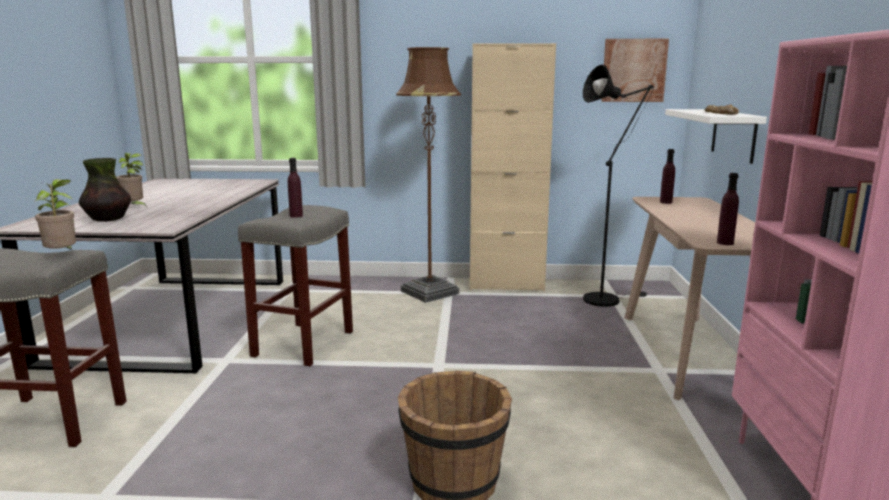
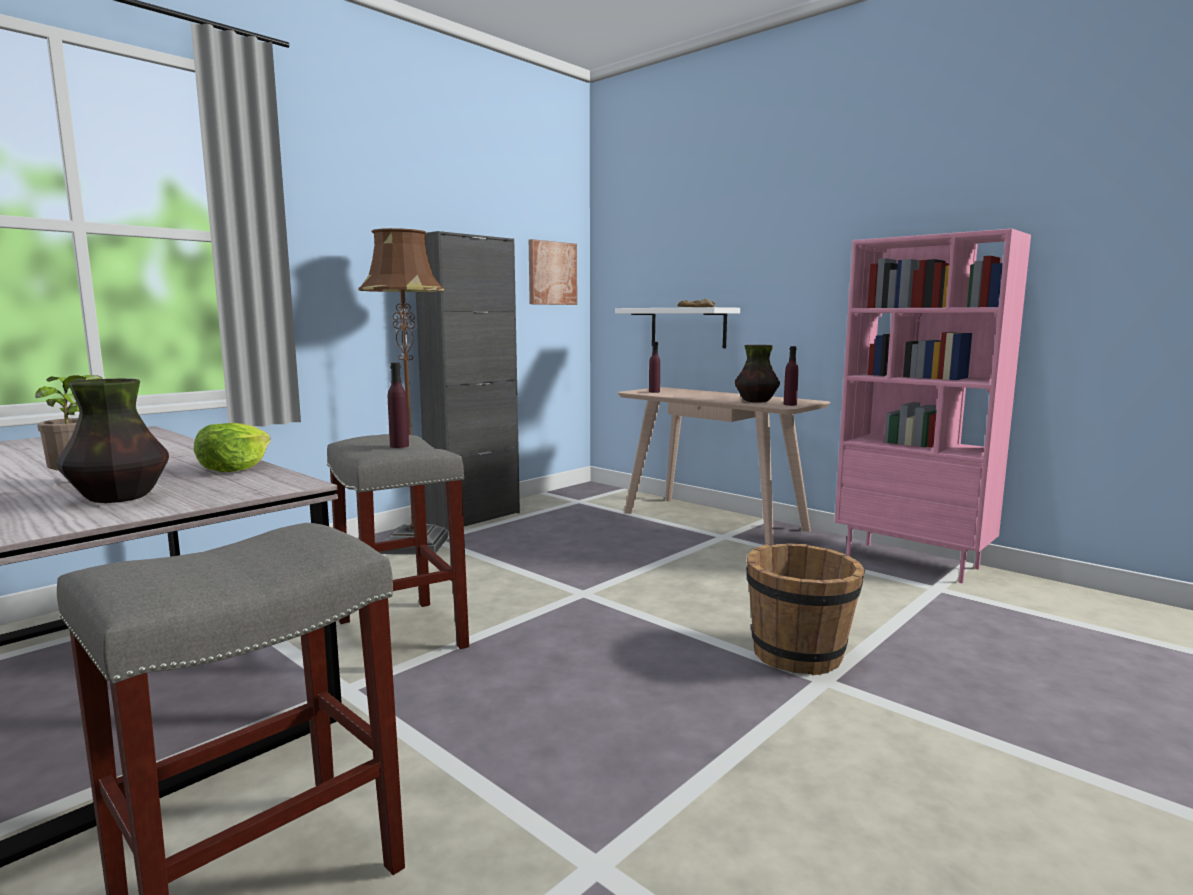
camera: 50 degrees left, 5 degrees down
potted plant [32,179,76,250] -> none
beige cabinet [470,43,556,291] -> black cabinet [416,231,520,531]
black floor lamp [583,65,654,307] -> none
none -> lettuce [194,423,271,472]
none -> vase [735,345,780,403]

